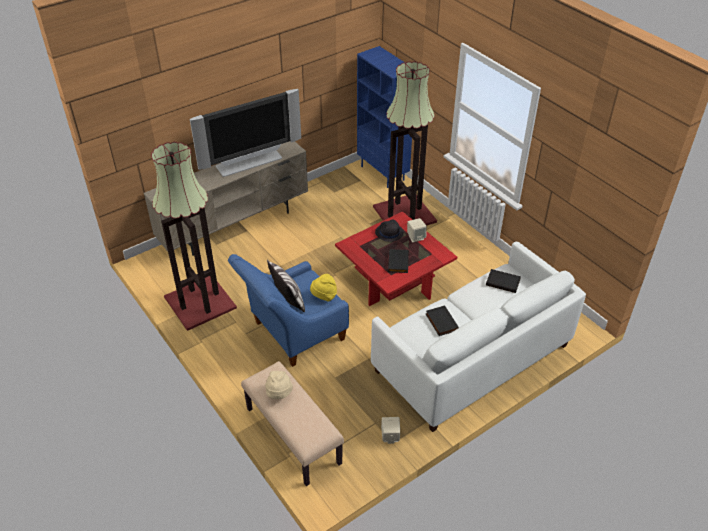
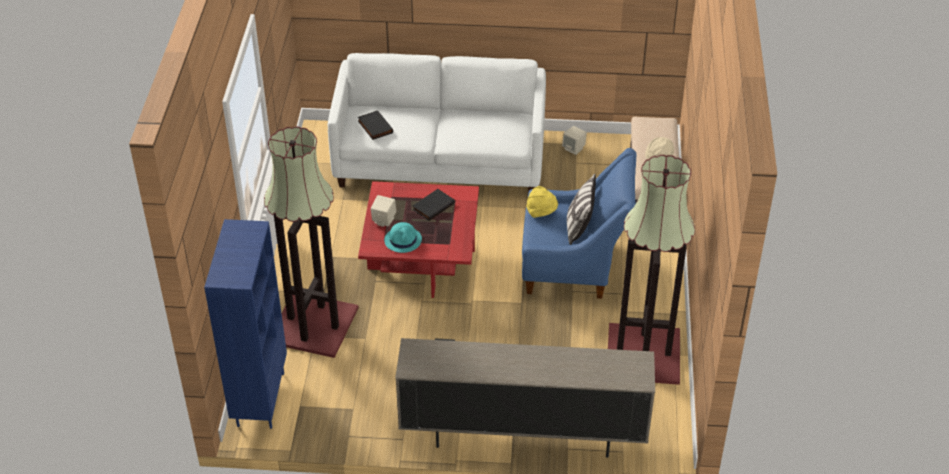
camera: 140 degrees left, 0 degrees up
television [190,89,301,177] -> none
black hat [375,219,404,242] -> turquoise hat [384,222,422,253]
black book [426,305,459,336] -> none

